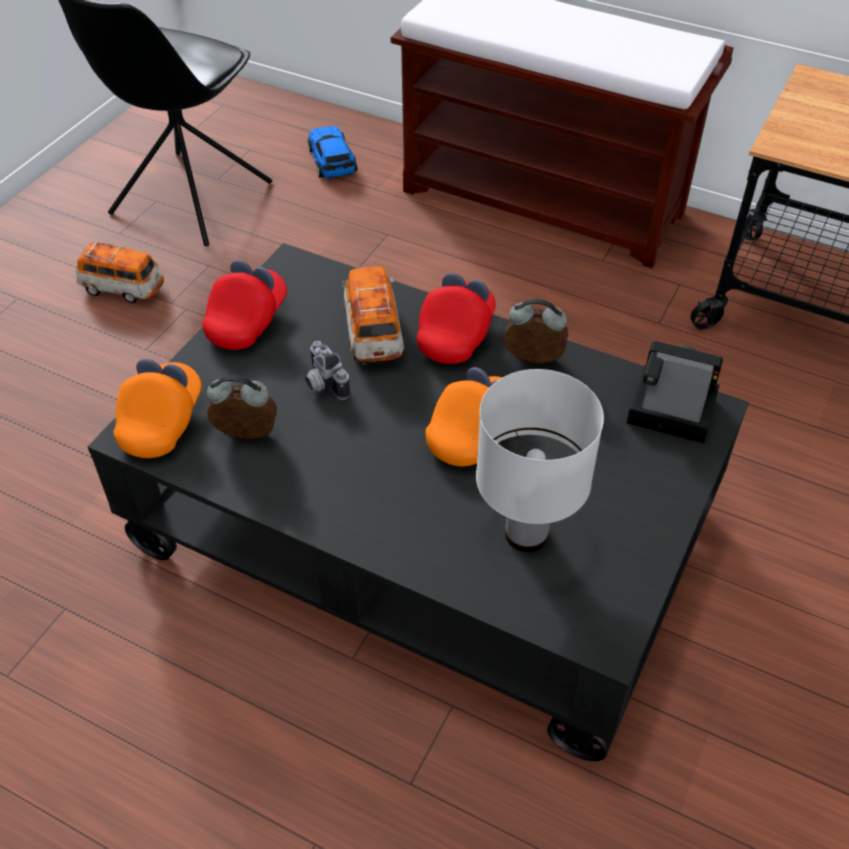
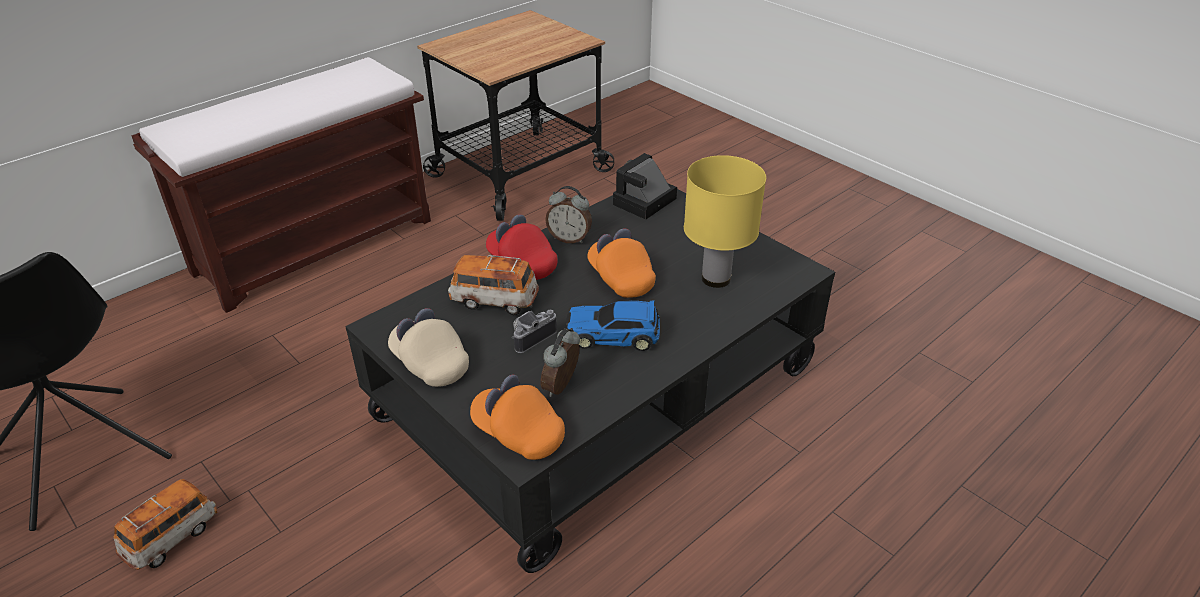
camera: 70 degrees left, 10 degrees down
red cap [202,260,287,350] -> beige cap [388,308,469,387]
camera [305,341,350,400] -> camera turned 150 degrees clockwise [512,310,557,353]
toy car [307,126,357,179] -> toy car moved to [566,300,660,351]
white table lamp [476,369,604,552] -> yellow table lamp [684,155,766,288]
alarm clock [504,299,568,363] -> alarm clock turned 105 degrees counterclockwise [545,186,592,243]

